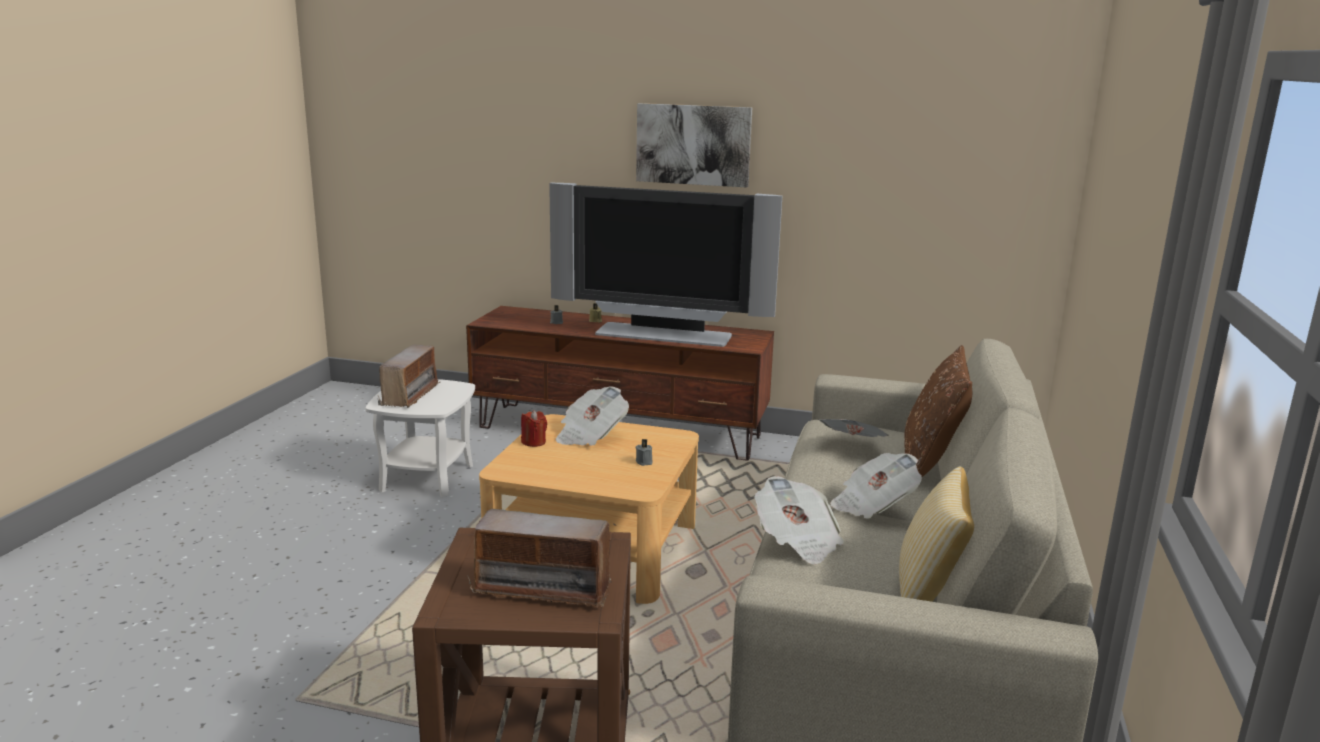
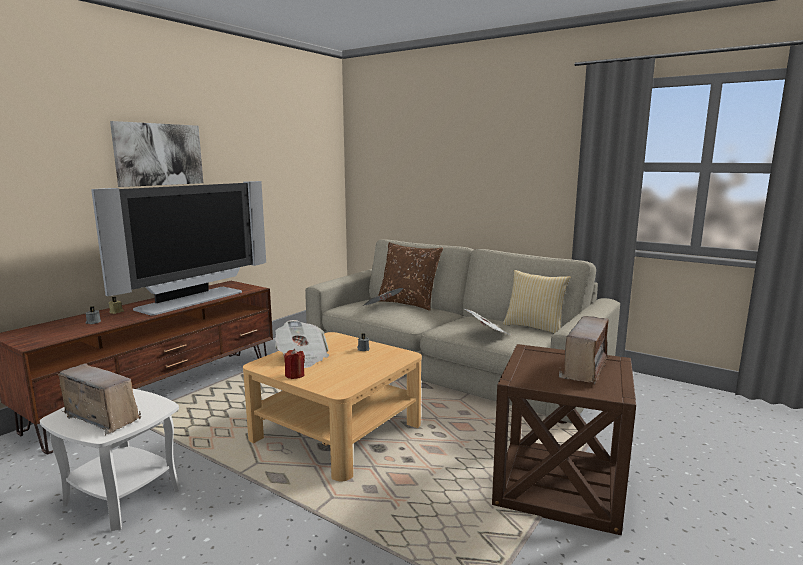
camera: 70 degrees left, 5 degrees down
newspaper [830,453,922,519] -> none

